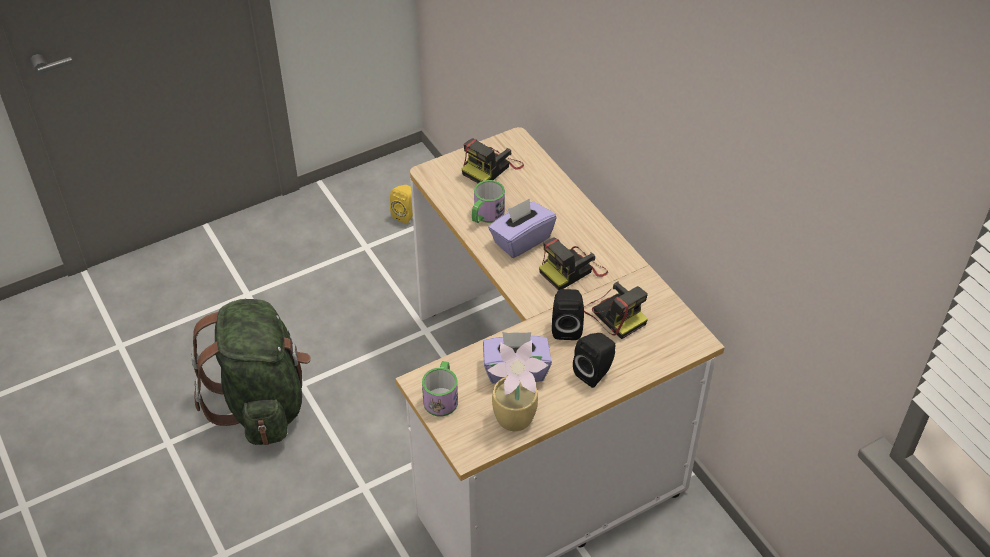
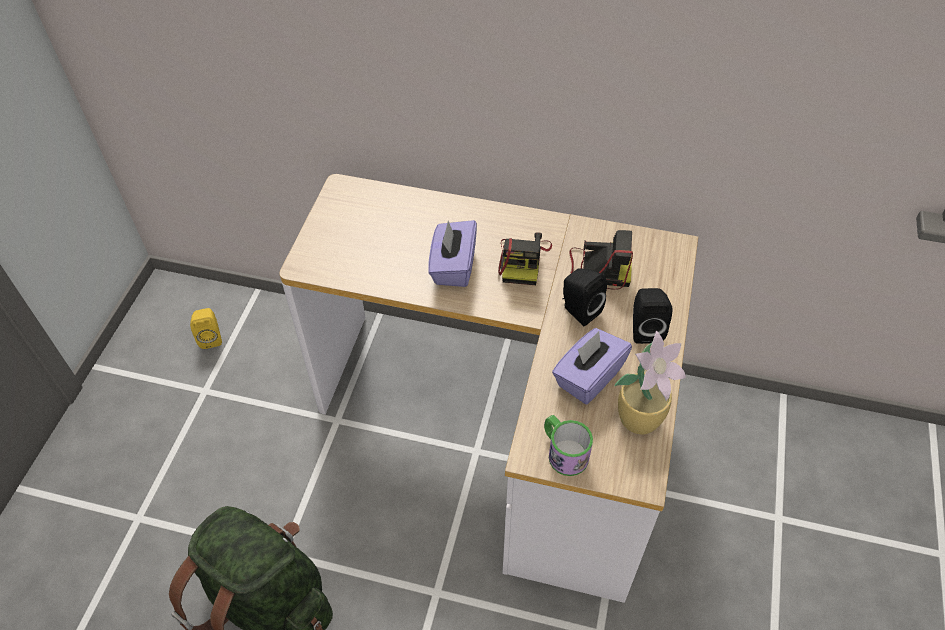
camera: 45 degrees left, 5 degrees up
camera [462,138,524,183] -> none
mug [472,180,505,223] -> none

